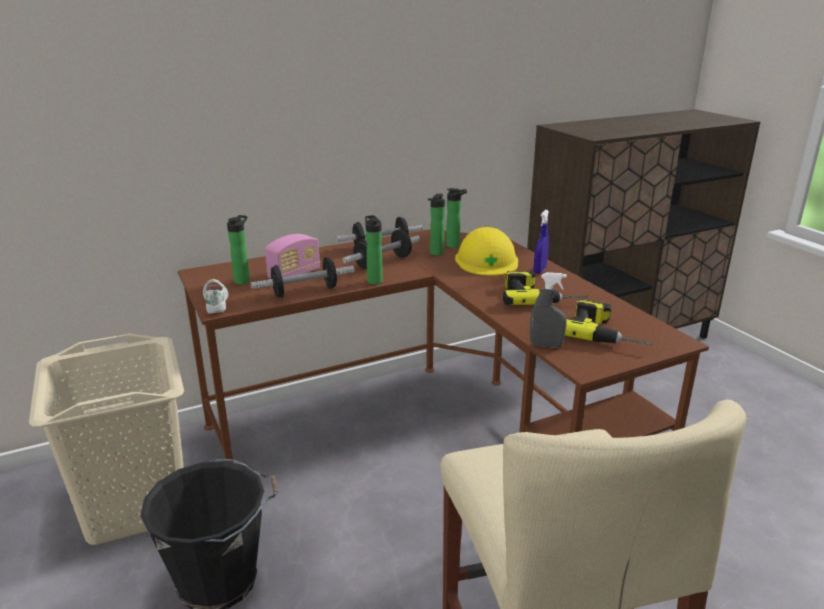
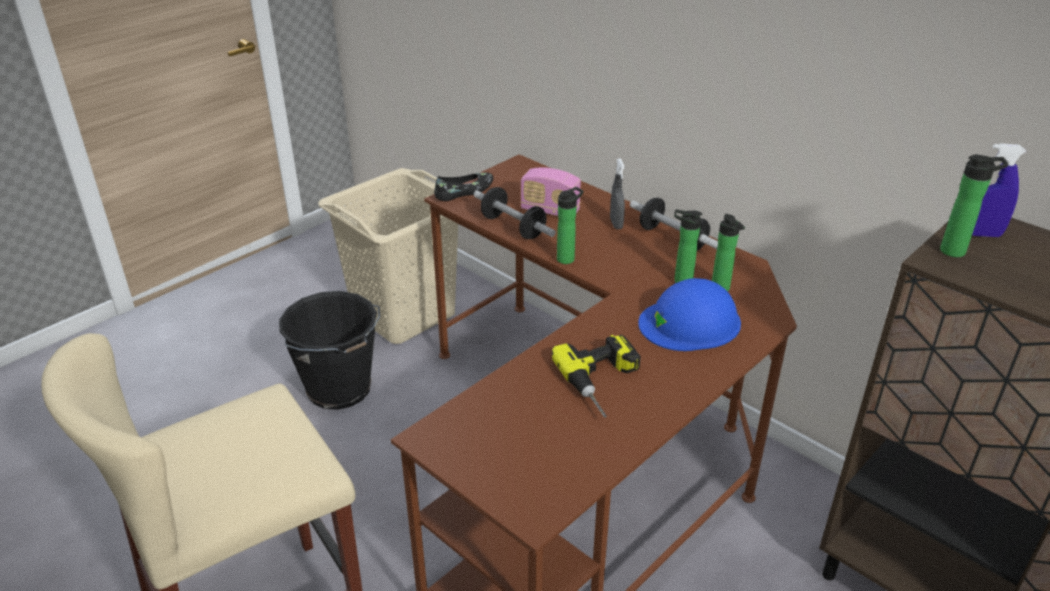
camera: 70 degrees right, 10 degrees up
white shoe [203,279,228,314] -> black shoe [434,173,493,201]
bottle [227,215,250,284] -> bottle moved to [940,155,1008,257]
dumbbell [342,229,420,269] -> none
yellow hard hat [455,227,518,276] -> blue hard hat [638,278,741,351]
grey spray bottle [530,272,567,348] -> grey spray bottle moved to [610,158,625,229]
blue spray bottle [534,210,549,274] -> blue spray bottle moved to [972,143,1027,237]
power drill [565,299,653,346] -> none

